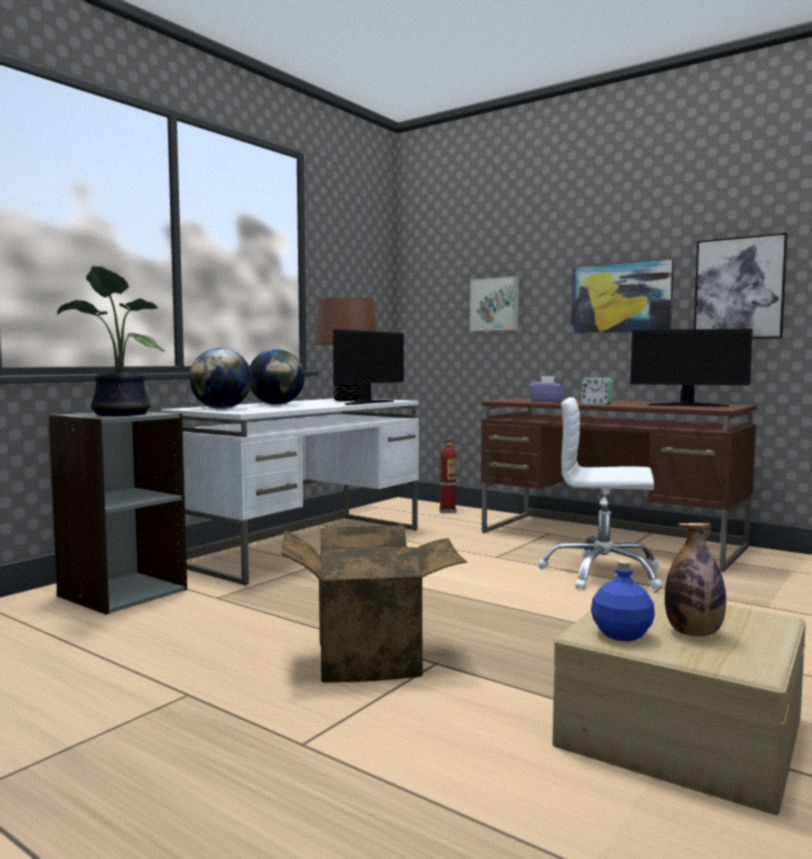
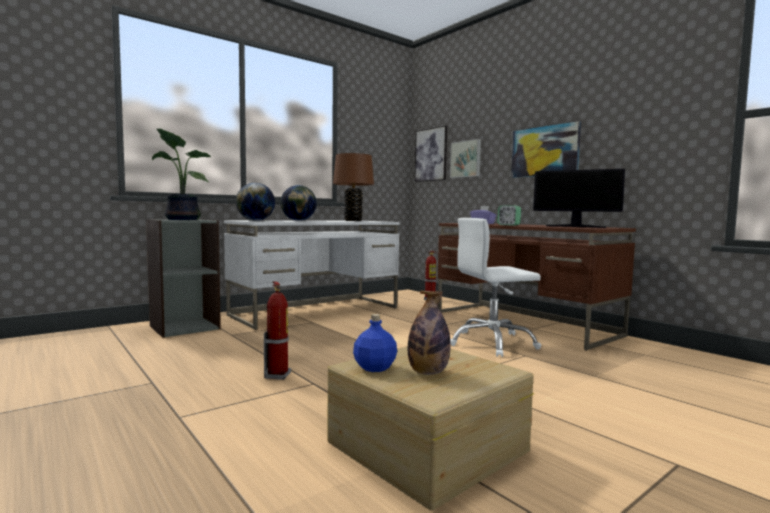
camera: 15 degrees right, 0 degrees up
cardboard box [282,526,467,683] -> fire extinguisher [264,281,291,380]
monitor [333,330,404,405] -> none
white office chair [538,397,662,590] -> white office chair turned 45 degrees counterclockwise [450,218,541,357]
picture [694,232,788,339] -> picture moved to [415,125,447,182]

